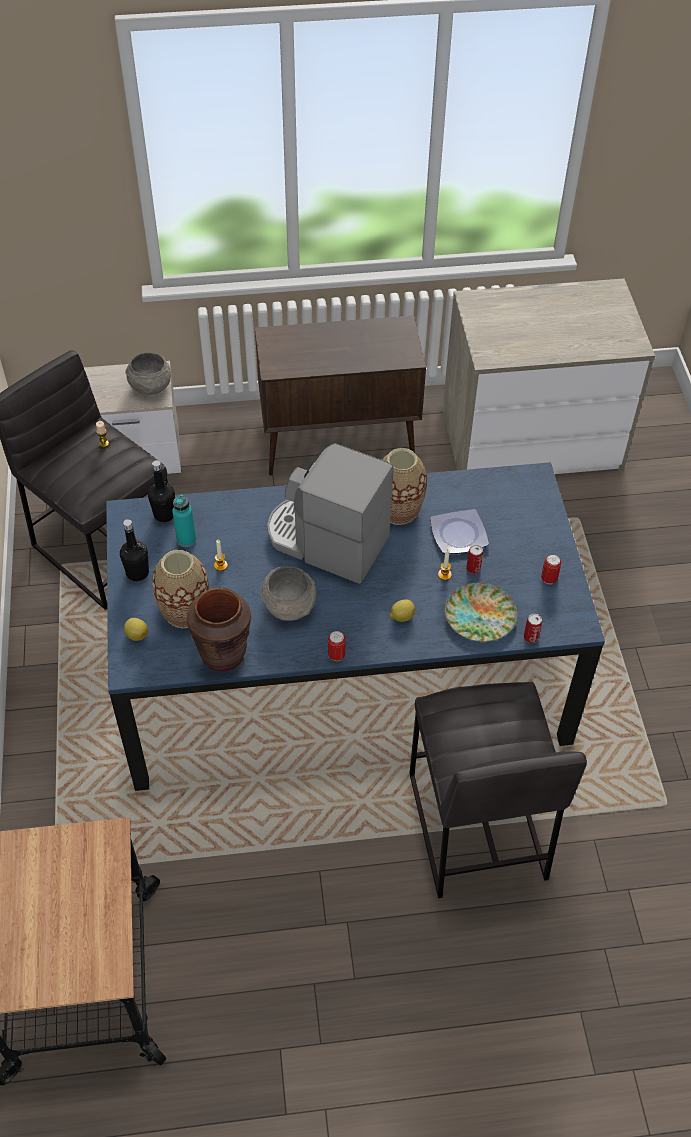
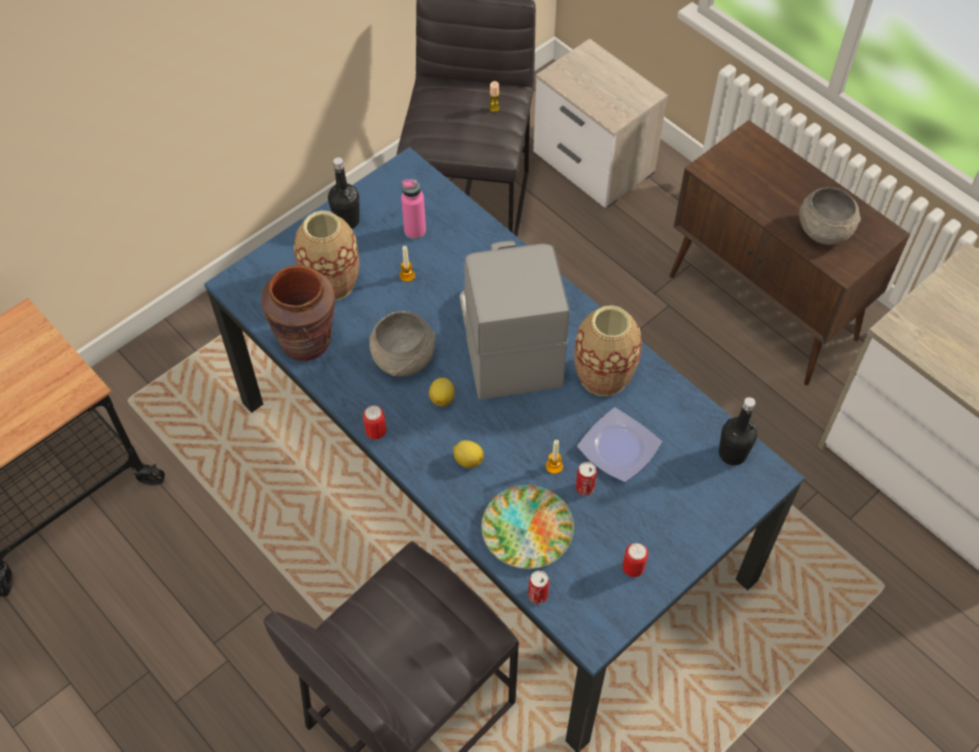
camera: 55 degrees right, 5 degrees up
lemon [124,618,148,641] -> lemon moved to [429,378,455,407]
grey bowl [125,352,171,395] -> grey bowl moved to [799,187,861,245]
black bottle [148,460,175,522] -> black bottle moved to [719,397,757,465]
turquoise bottle [172,494,196,547] -> pink bottle [401,179,426,240]

